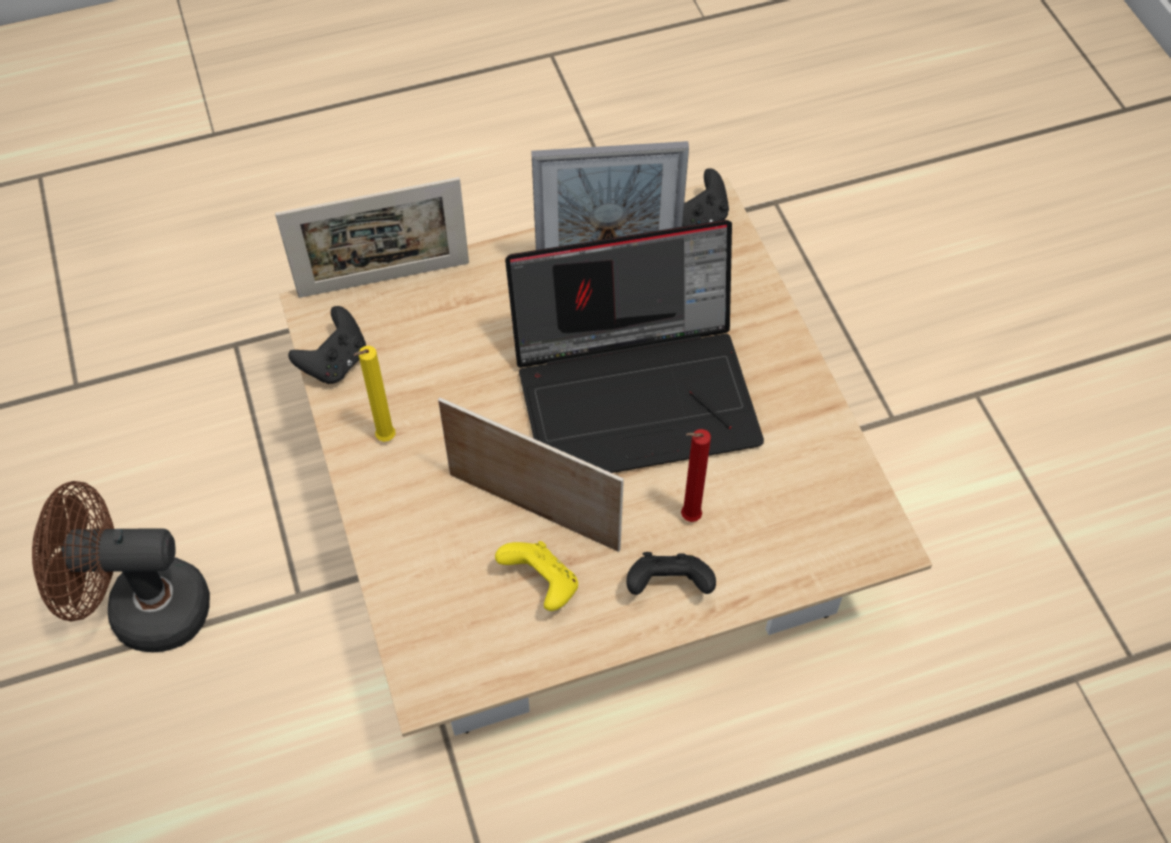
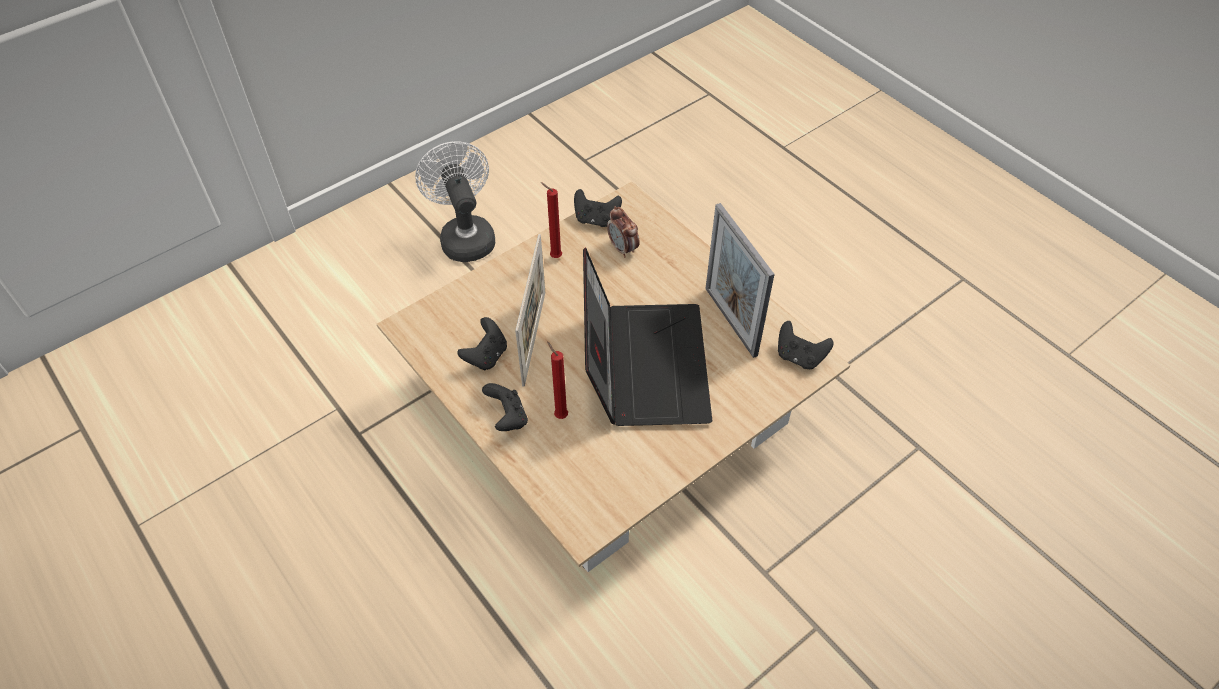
camera: 70 degrees right, 5 degrees down
brown fan [32,481,210,652] -> white fan [415,142,495,262]
picture frame [275,177,469,298] -> none
yellow candle [354,346,396,442] -> red candle [540,182,562,258]
yellow game controller [495,541,578,611] -> black game controller [457,317,507,370]
laptop [505,220,764,473] -> laptop turned 150 degrees counterclockwise [583,247,712,426]
none -> alarm clock [607,206,640,258]

